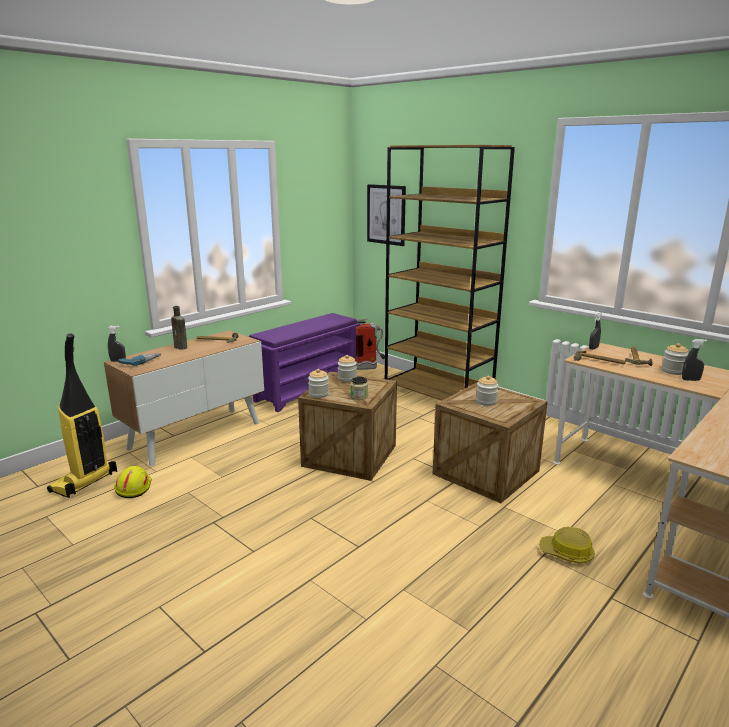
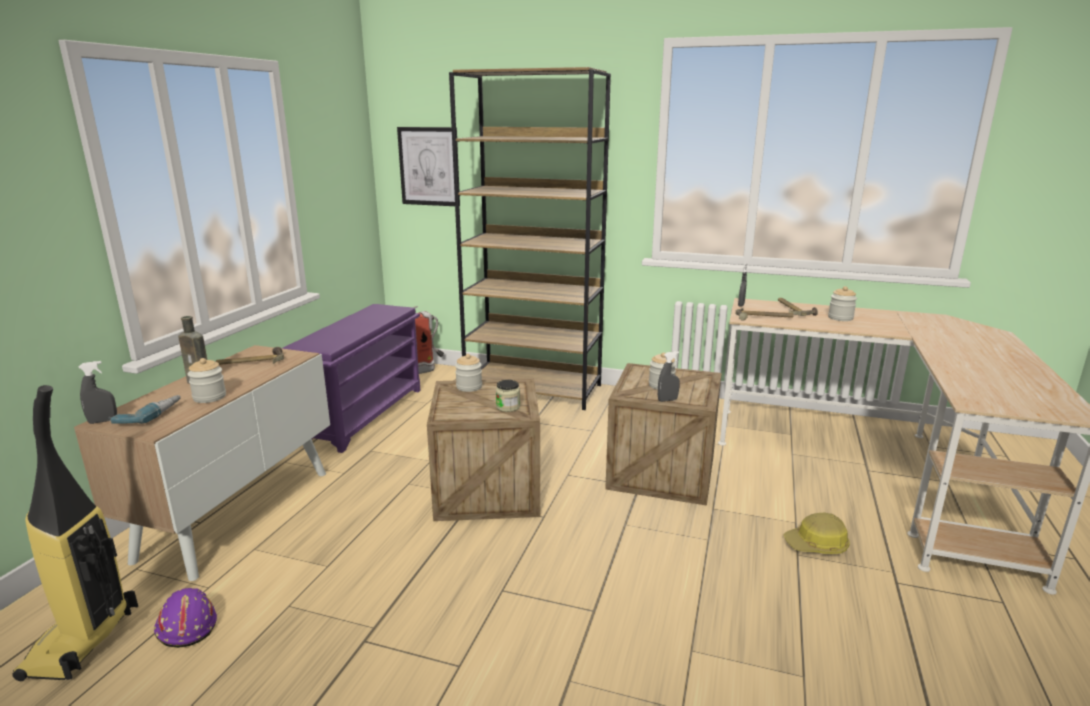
camera: 25 degrees left, 0 degrees up
yellow hard hat [114,466,151,498] -> purple hard hat [154,588,217,648]
jar [308,369,329,398] -> jar moved to [187,358,226,403]
grey spray bottle [682,339,707,381] -> grey spray bottle moved to [658,351,680,402]

